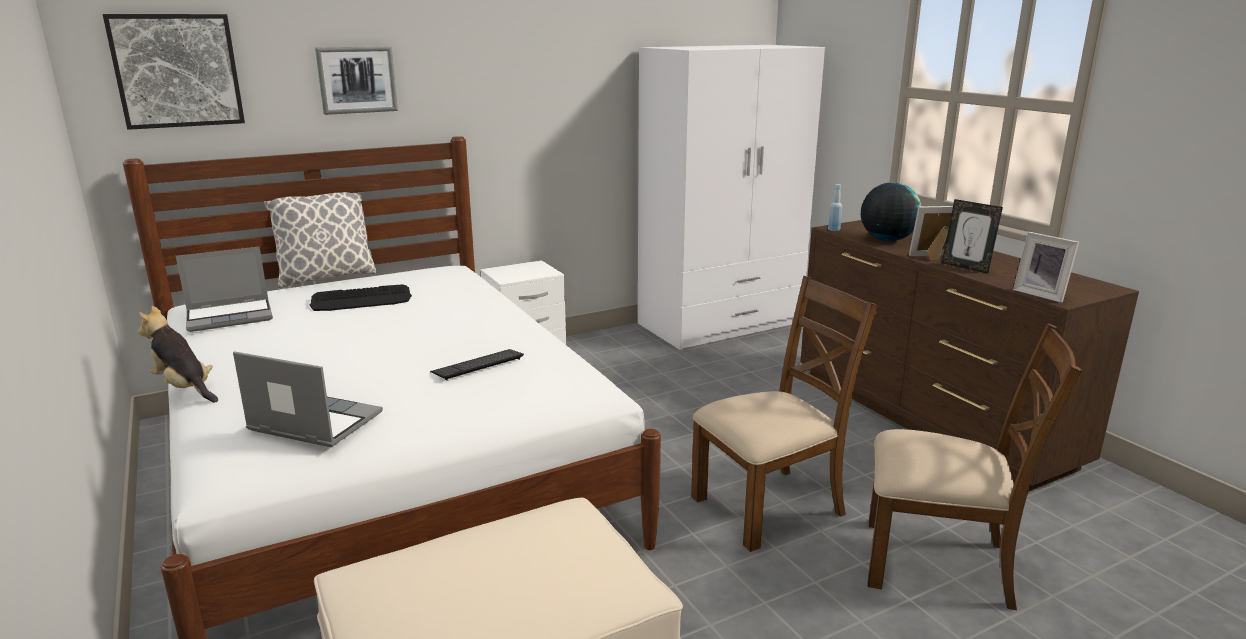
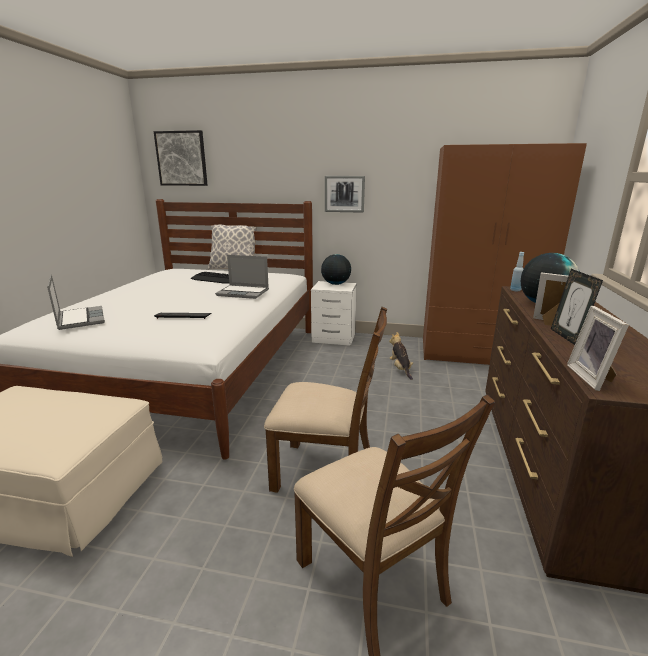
camera: 40 degrees right, 0 degrees up
plush toy [138,306,218,403] -> plush toy moved to [389,332,413,380]
laptop [176,247,273,332] -> laptop moved to [215,255,269,299]
picture [315,46,398,115] -> picture moved to [325,176,365,213]
white wardrobe [638,45,825,350] -> brown wardrobe [423,143,587,365]
none -> globe [321,254,351,285]

